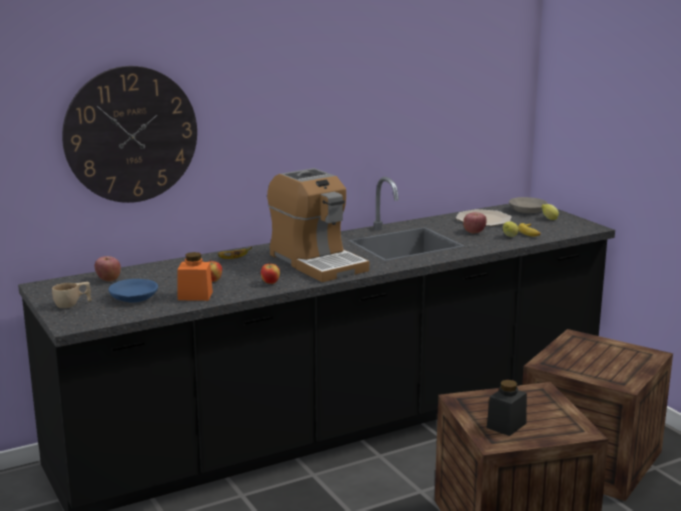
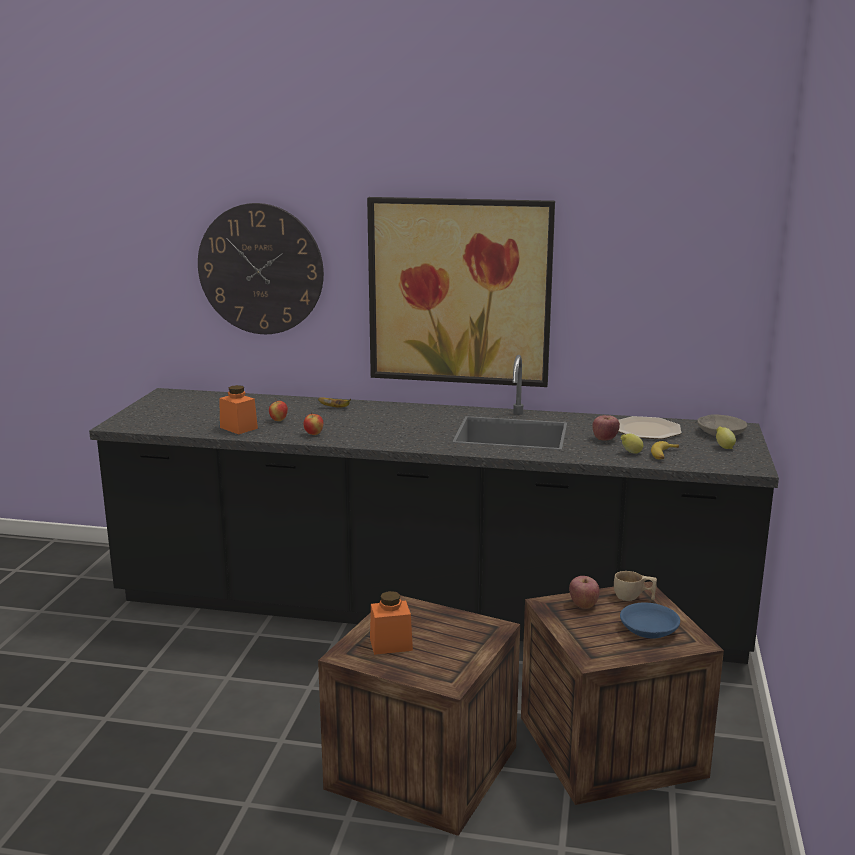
camera: 40 degrees right, 0 degrees up
beige cup [52,282,92,308] -> beige cup moved to [614,571,657,601]
apple [95,256,121,282] -> apple moved to [569,576,600,609]
blue bowl [108,279,158,302] -> blue bowl moved to [620,603,680,639]
coffee machine [267,168,369,282] -> none
black jar [487,380,527,436] -> orange jar [370,591,413,655]
none -> picture [367,197,555,387]

